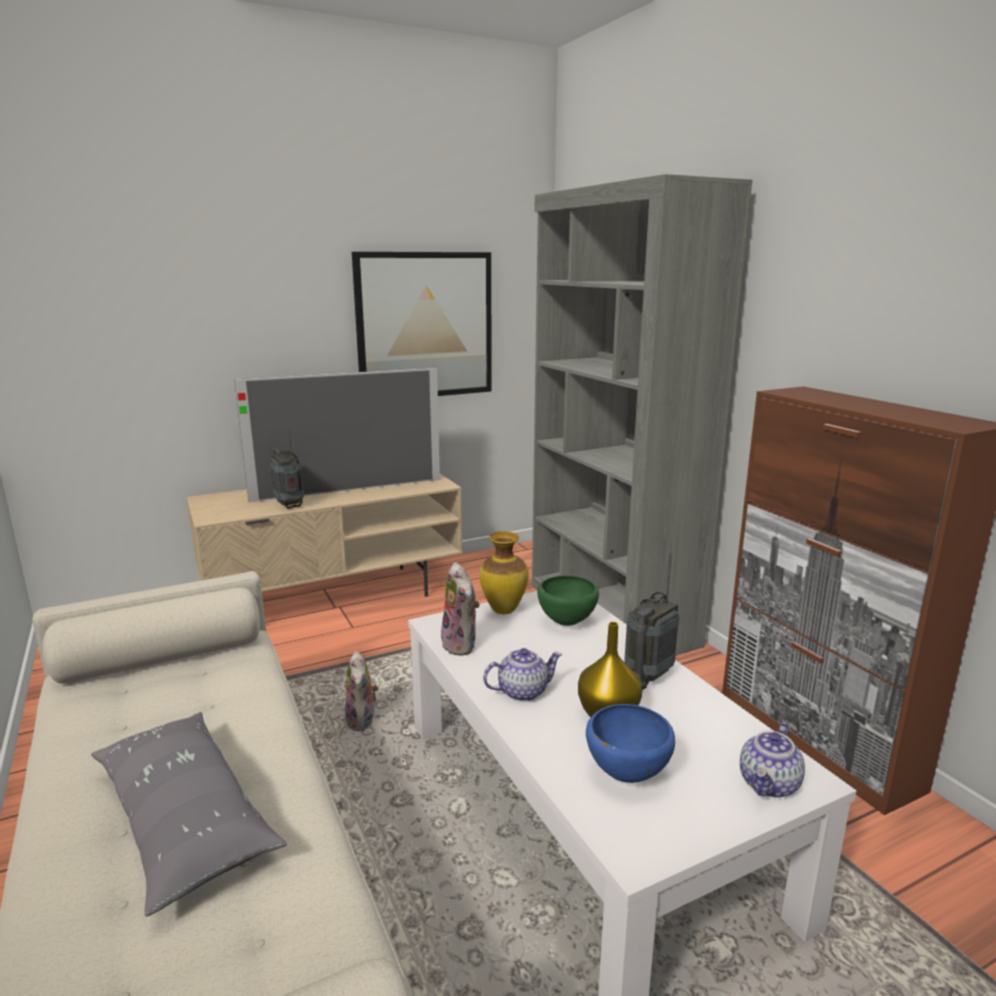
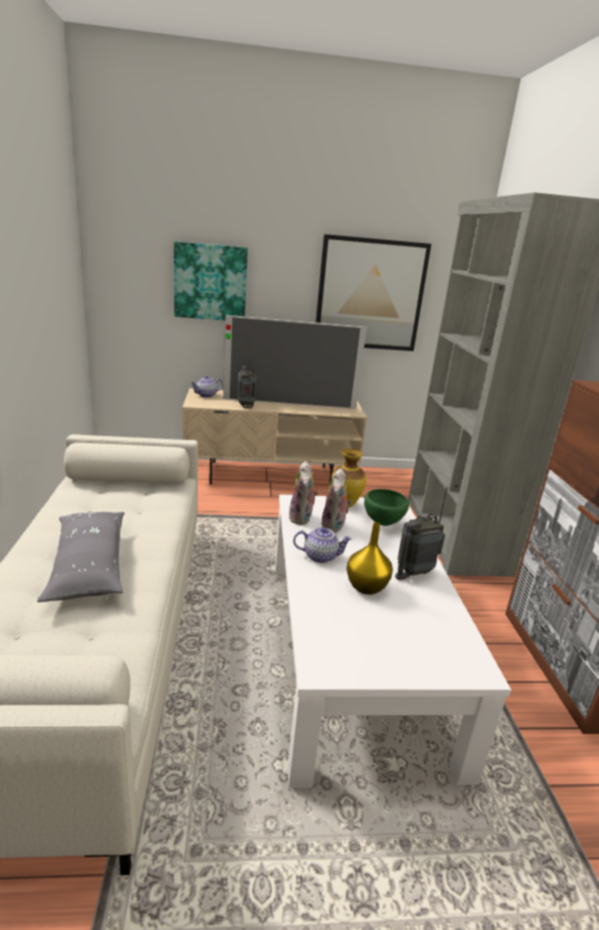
camera: 20 degrees right, 5 degrees up
plush toy [345,651,379,731] -> plush toy moved to [321,468,352,533]
blue bowl [586,704,675,783] -> none
teapot [740,723,805,798] -> teapot moved to [191,376,223,398]
none -> picture [174,241,248,320]

